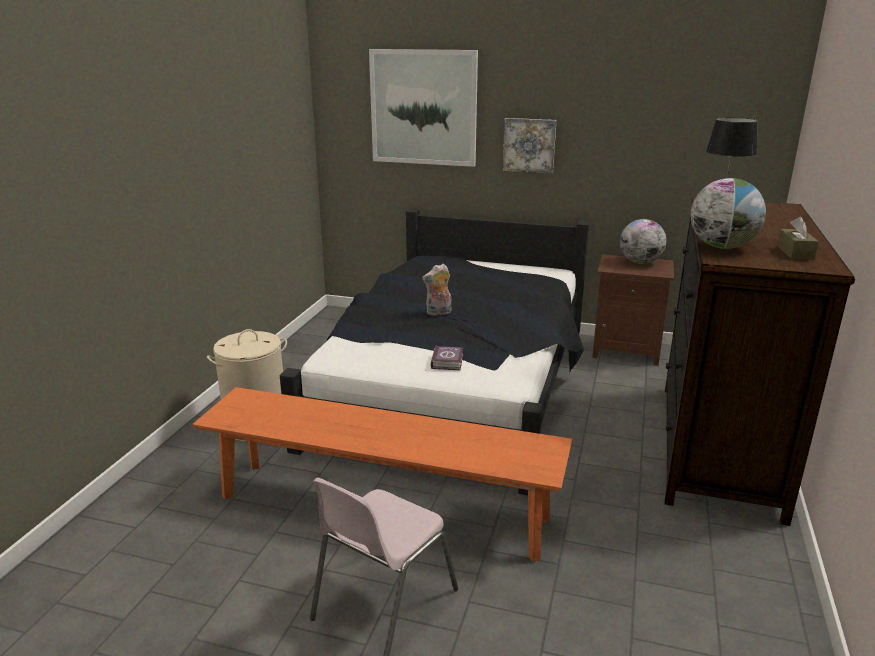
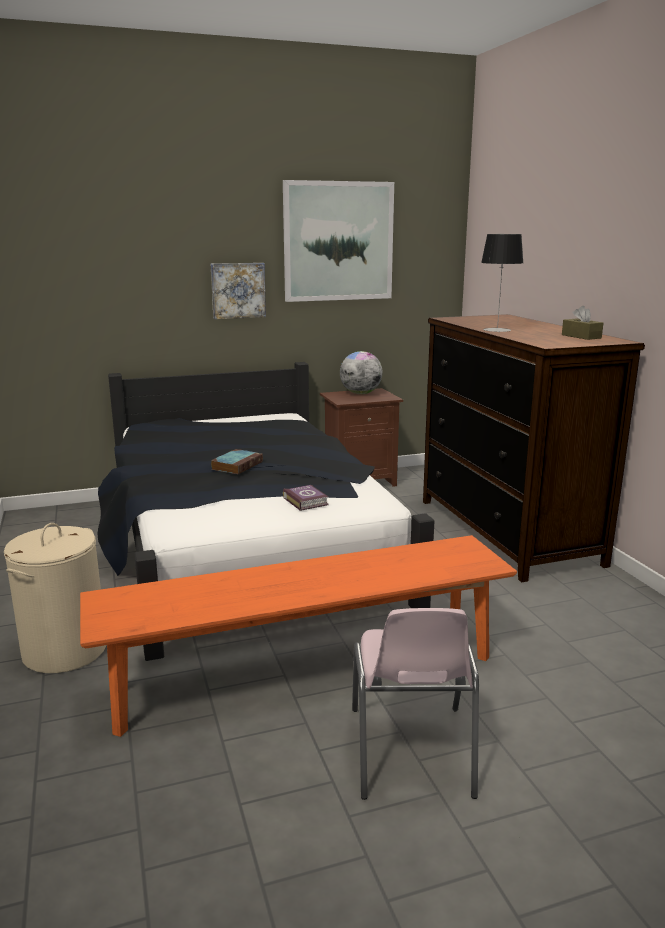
camera: 35 degrees left, 5 degrees down
picture [369,49,478,167] -> picture moved to [283,180,394,302]
plush toy [422,264,452,316] -> book [211,449,263,474]
globe [691,178,766,249] -> none

